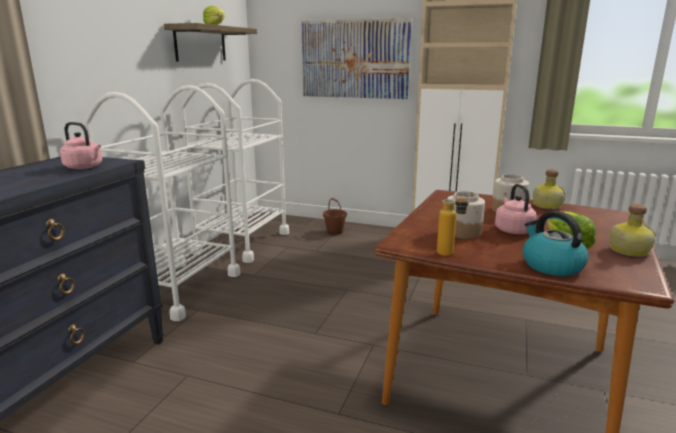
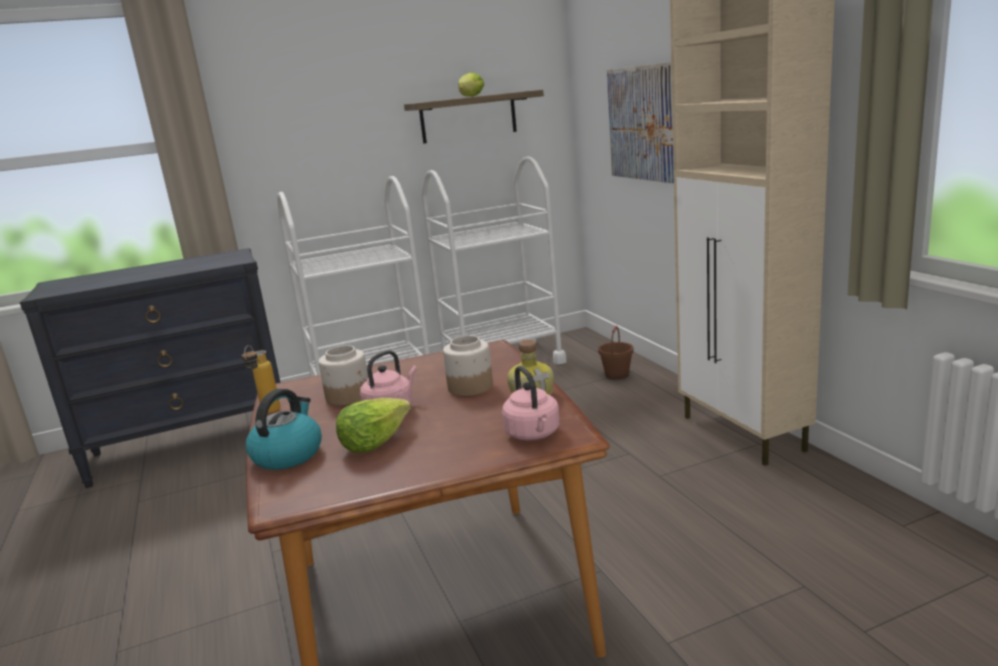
camera: 50 degrees right, 0 degrees up
pink kettle [60,122,102,169] -> pink kettle moved to [502,366,560,441]
bottle [609,204,656,257] -> none

